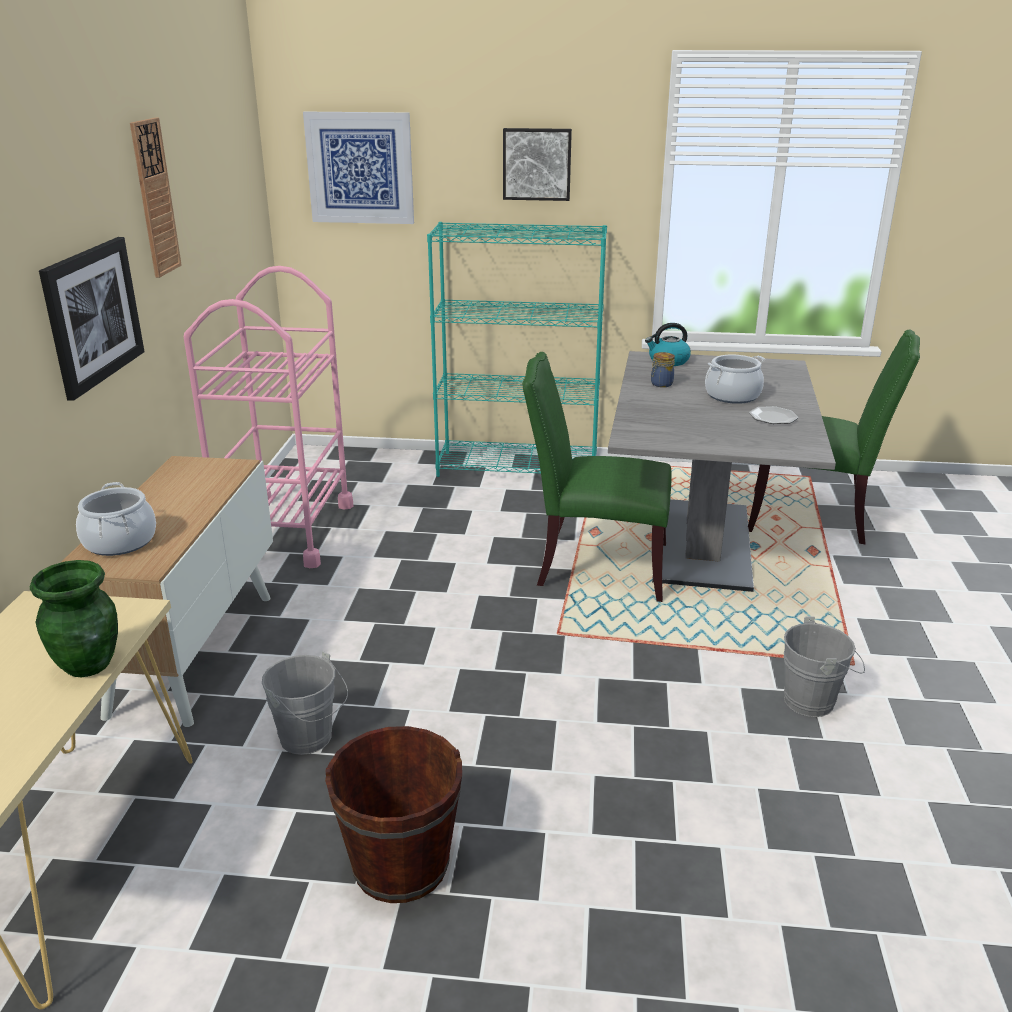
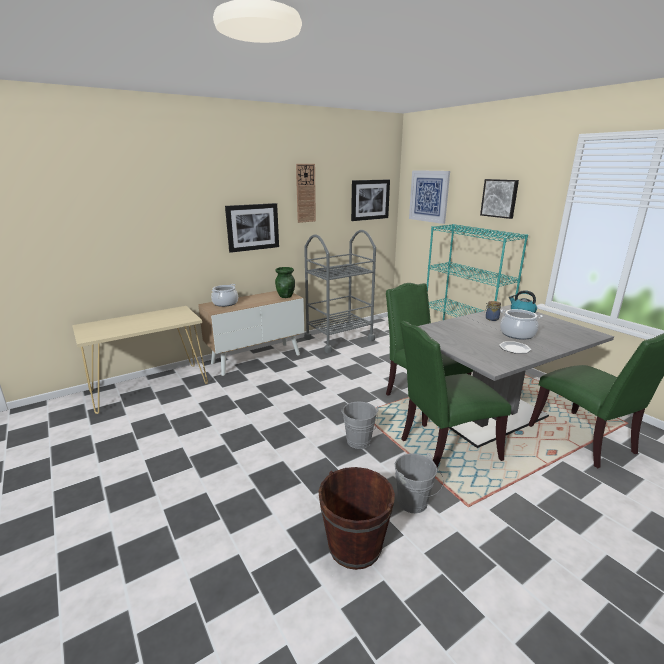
camera: 50 degrees right, 5 degrees down
green vase [30,560,118,677] -> green vase moved to [275,267,295,298]
pink cart [184,266,353,568] -> grey cart [304,230,376,353]
grey bucket [262,651,348,755] -> grey bucket moved to [341,402,379,449]
brown bucket [325,726,462,903] -> brown bucket moved to [318,467,395,570]
none -> picture [351,179,390,221]
none -> green chair [400,321,511,467]

